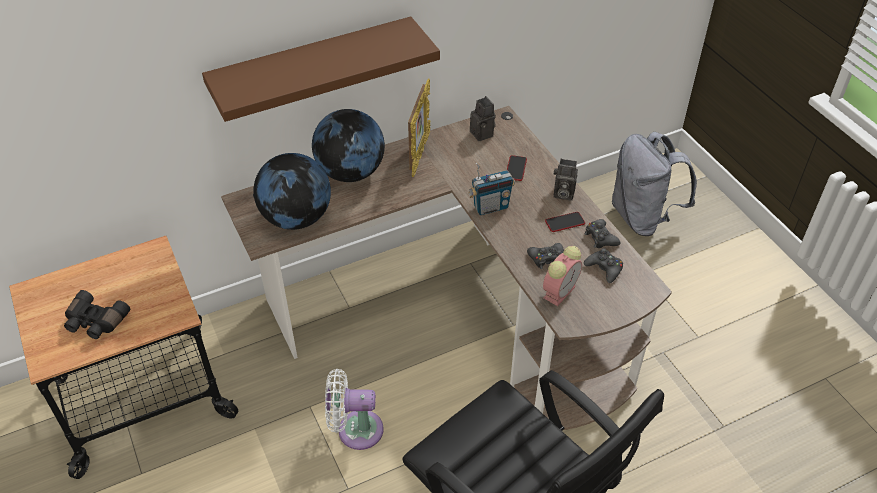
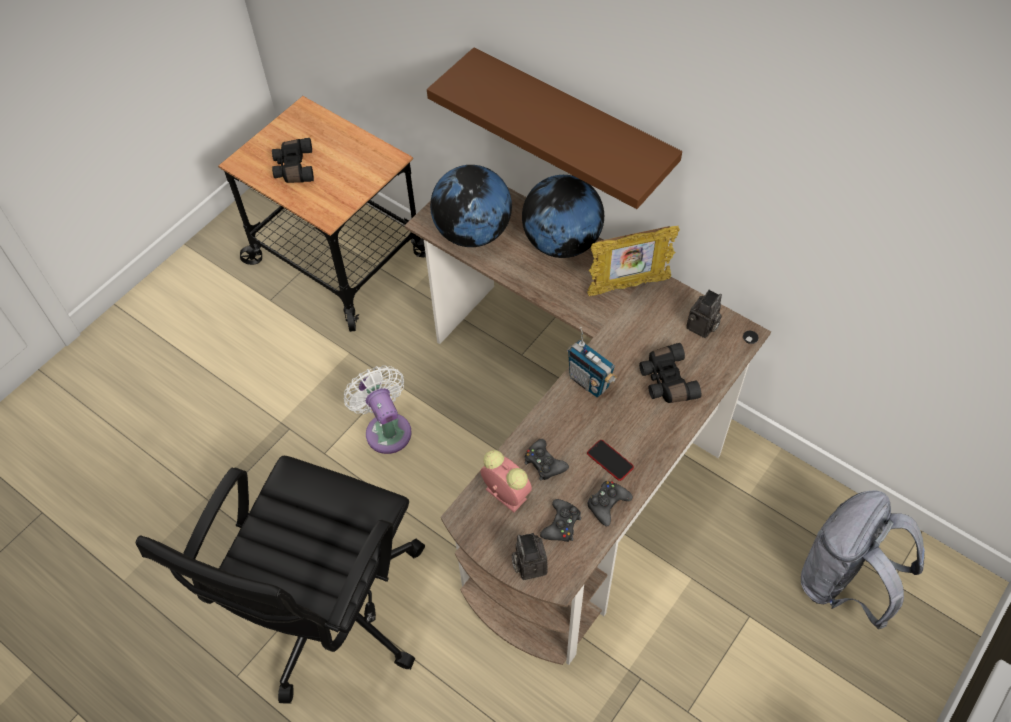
camera: 65 degrees right, 10 degrees up
phone [507,155,527,181] -> black binoculars [639,343,701,403]
alarm clock [543,246,582,306] -> alarm clock turned 150 degrees counterclockwise [480,450,532,512]
camera [554,159,578,201] -> camera moved to [511,533,548,580]

